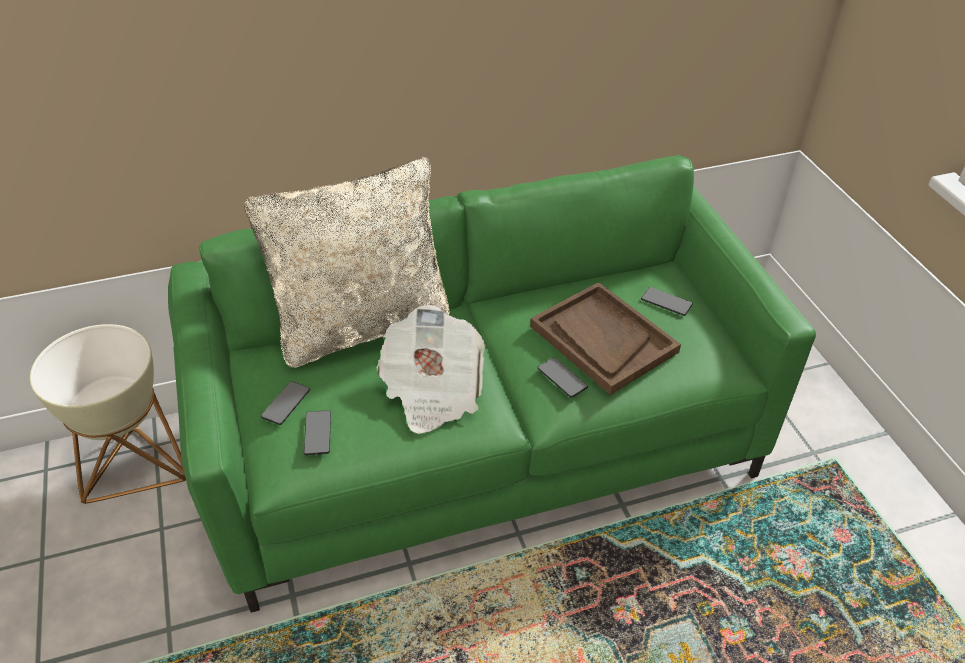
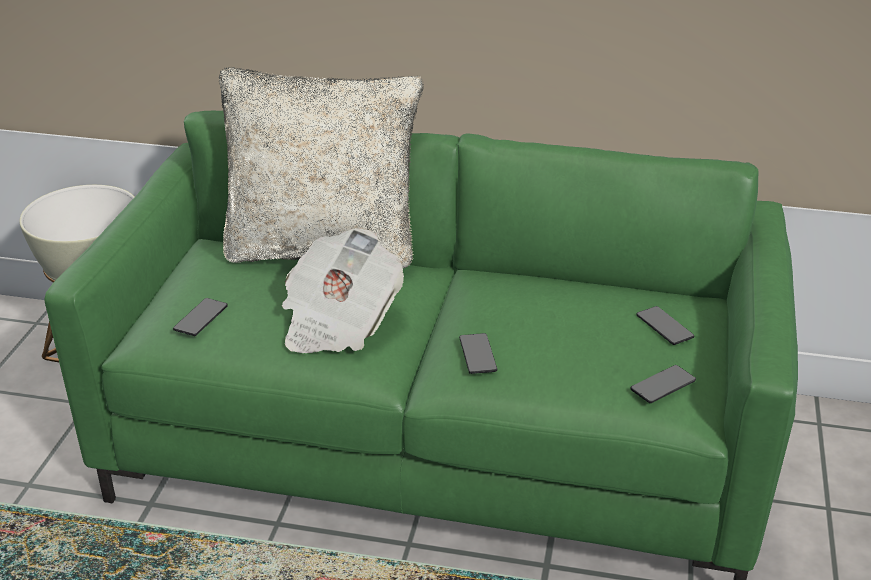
camera: 30 degrees right, 10 degrees down
phone [261,381,310,425] -> phone moved to [630,365,696,403]
brown tray [530,282,681,395] -> none

